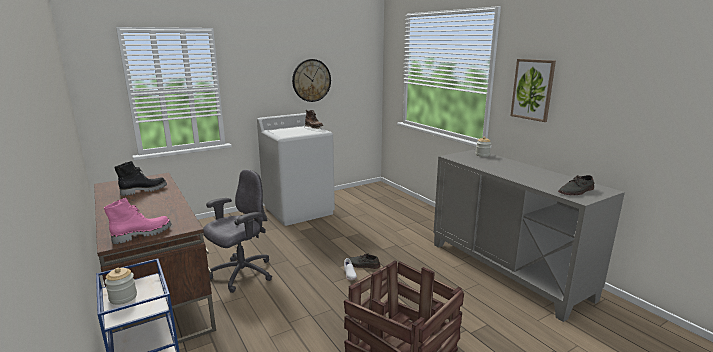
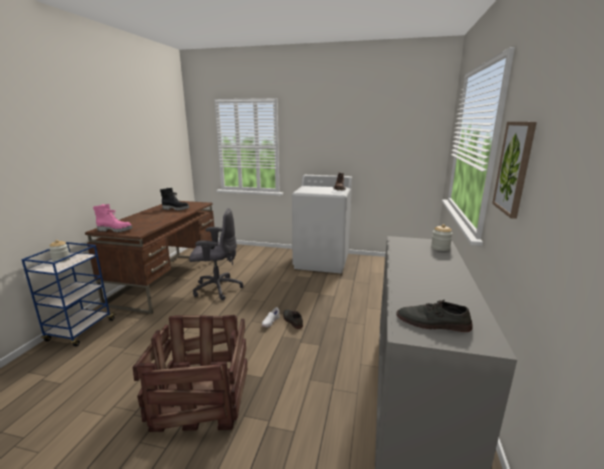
camera: 45 degrees right, 0 degrees up
wall clock [292,59,331,102] -> none

